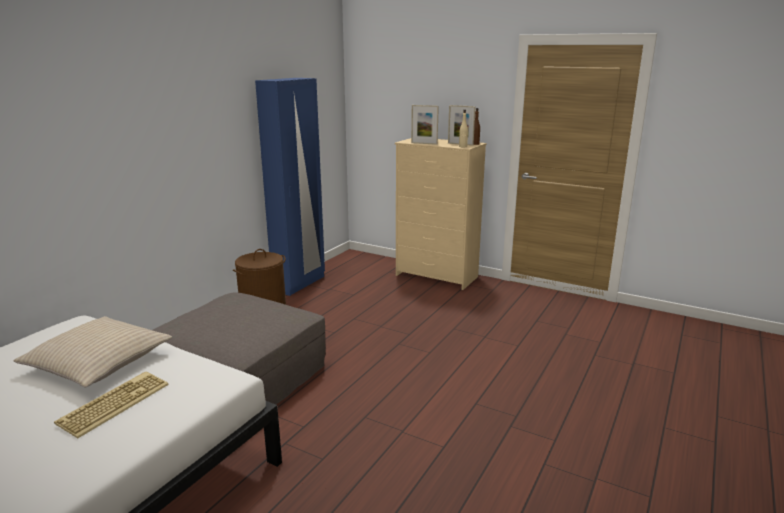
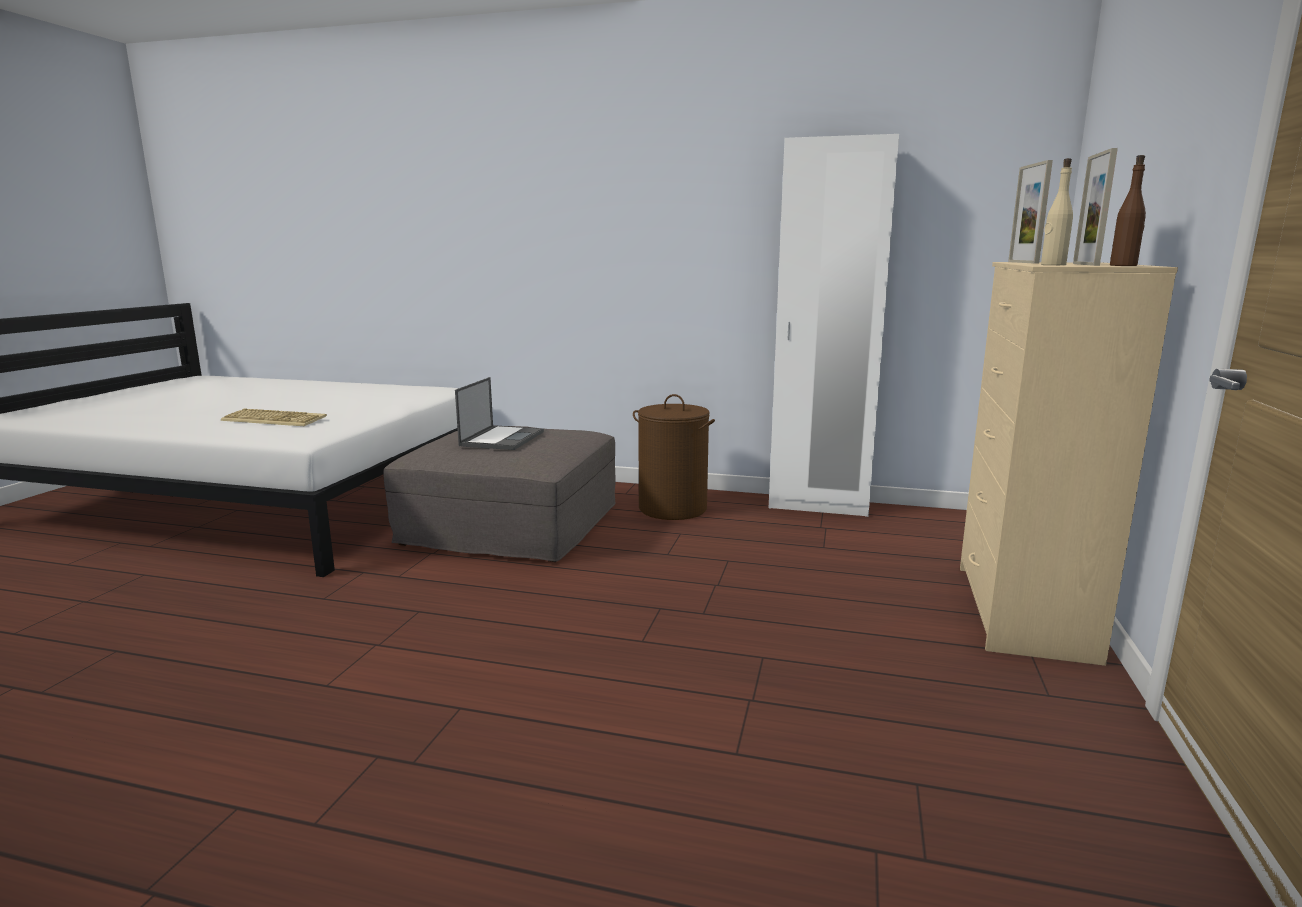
camera: 75 degrees right, 5 degrees down
beige pillow [14,316,172,388] -> none
blue wardrobe [255,78,325,296] -> white wardrobe [769,134,899,517]
none -> laptop [455,377,544,450]

